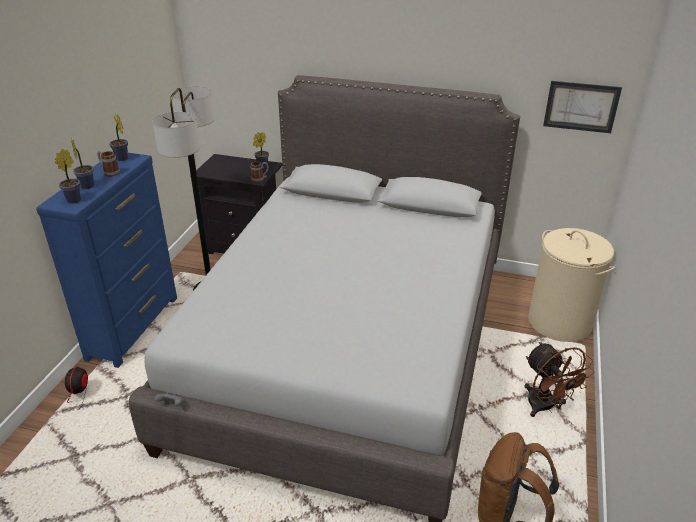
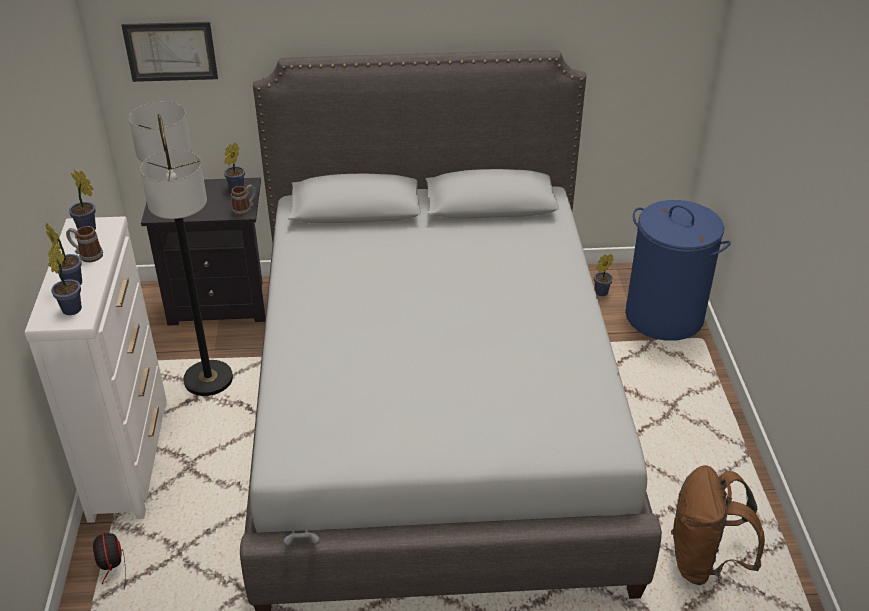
camera: 20 degrees left, 5 degrees up
blue dresser [36,153,177,368] -> white dresser [24,216,167,523]
brown fan [524,342,594,417] -> none
beige laundry basket [528,228,615,342] -> blue laundry basket [625,200,731,341]
picture [543,81,622,133] -> picture moved to [122,22,218,82]
none -> potted plant [594,254,614,296]

